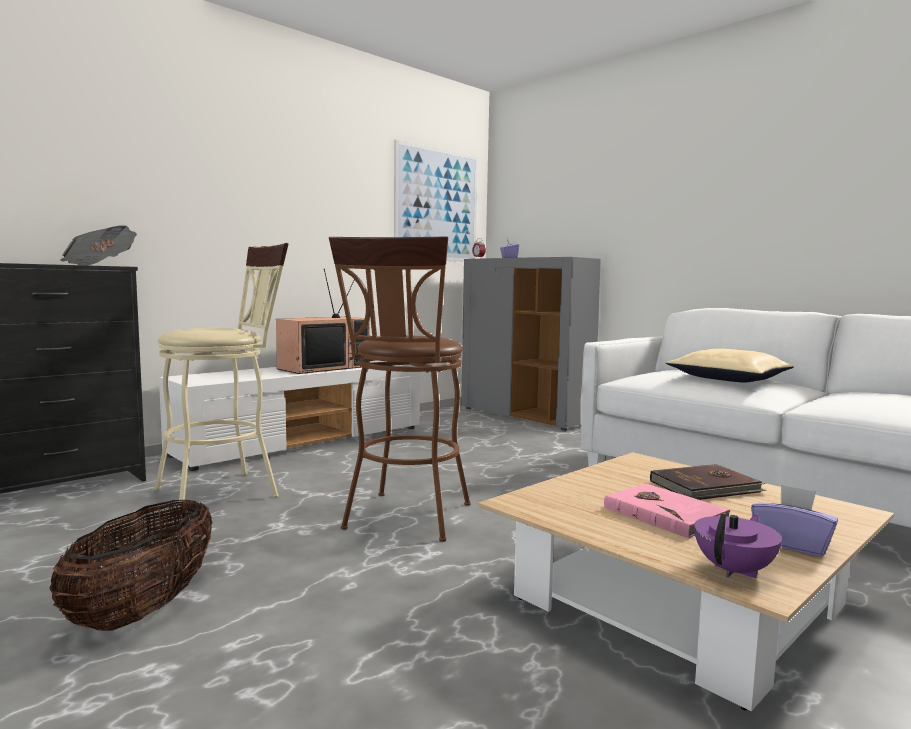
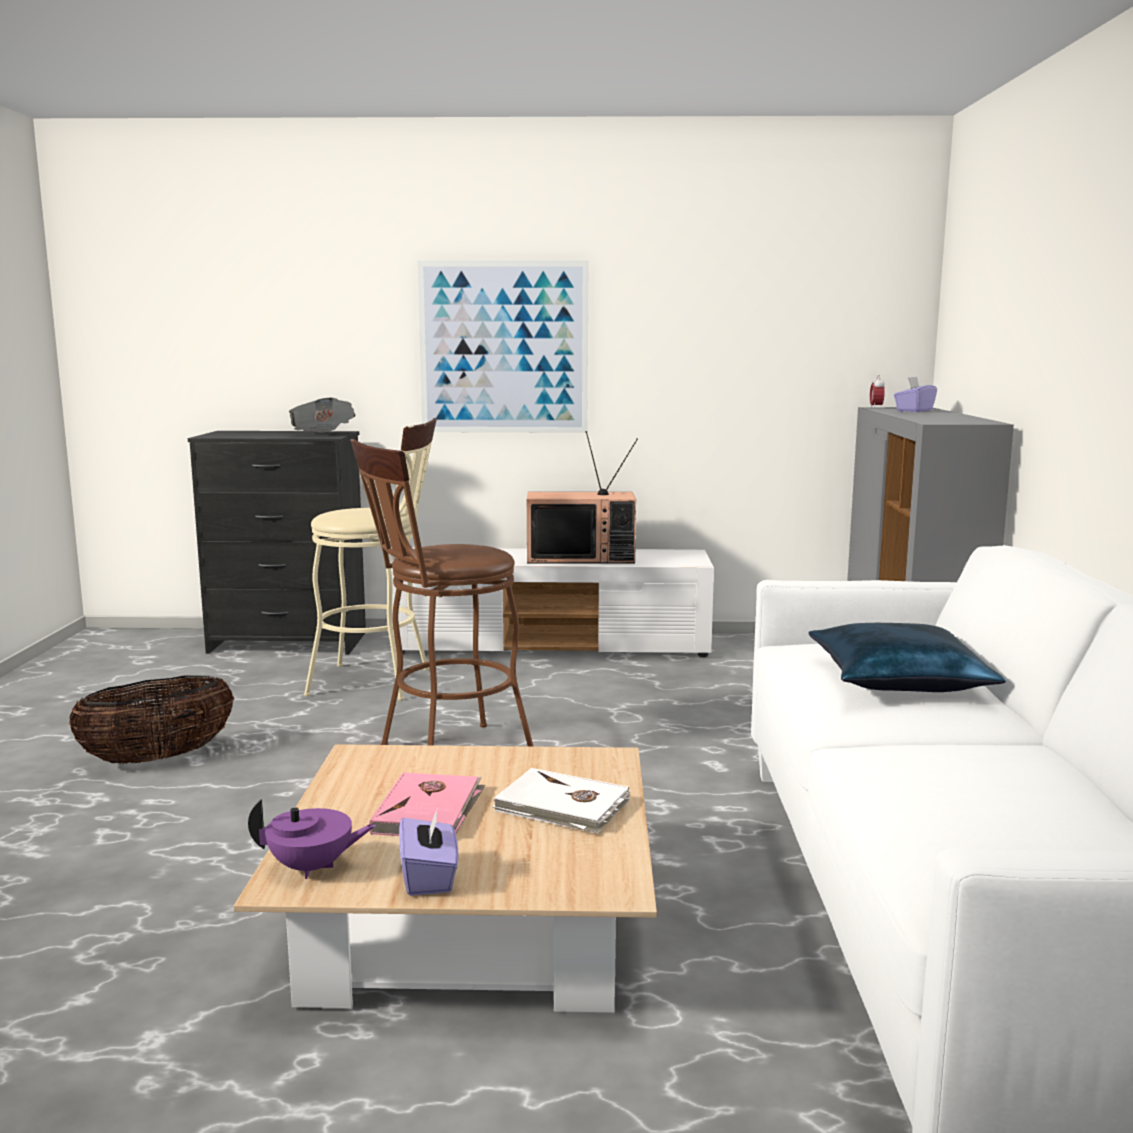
camera: 45 degrees right, 5 degrees up
picture [394,139,478,262] -> picture moved to [417,261,588,433]
brown book [650,464,767,500] -> white book [492,768,630,833]
beige pillow [666,349,794,383] -> blue pillow [809,623,1006,692]

